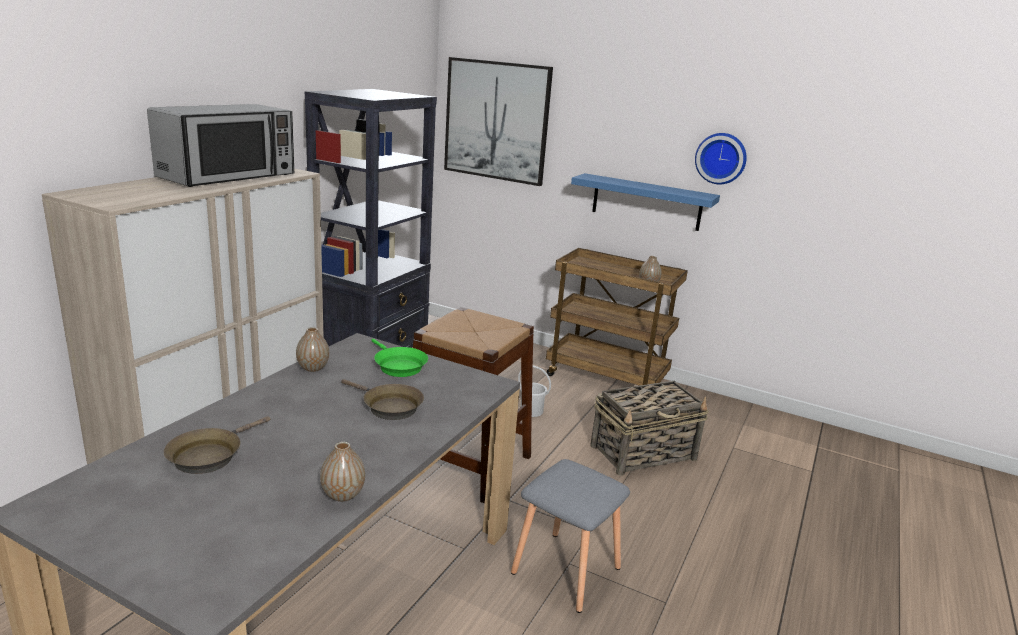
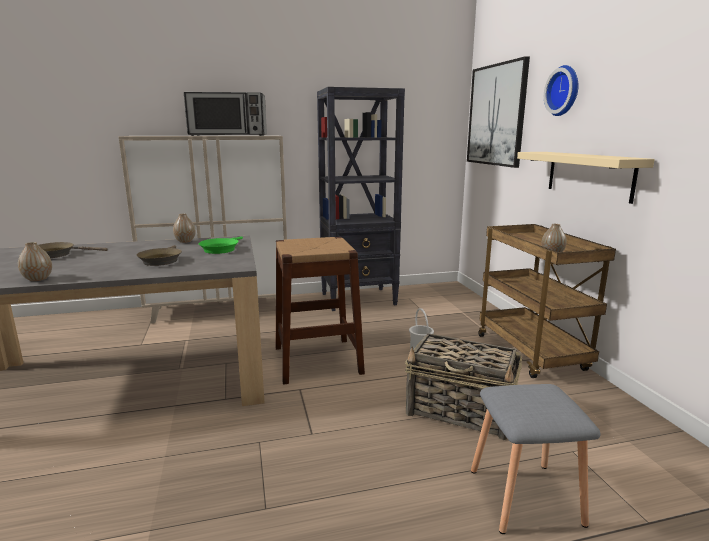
camera: 50 degrees right, 5 degrees down
grey stool [511,459,630,613] -> grey stool moved to [471,384,601,534]
blue shelf [571,173,720,231] -> beige shelf [517,152,655,204]
wall clock [695,133,747,184] -> wall clock moved to [544,65,578,116]

